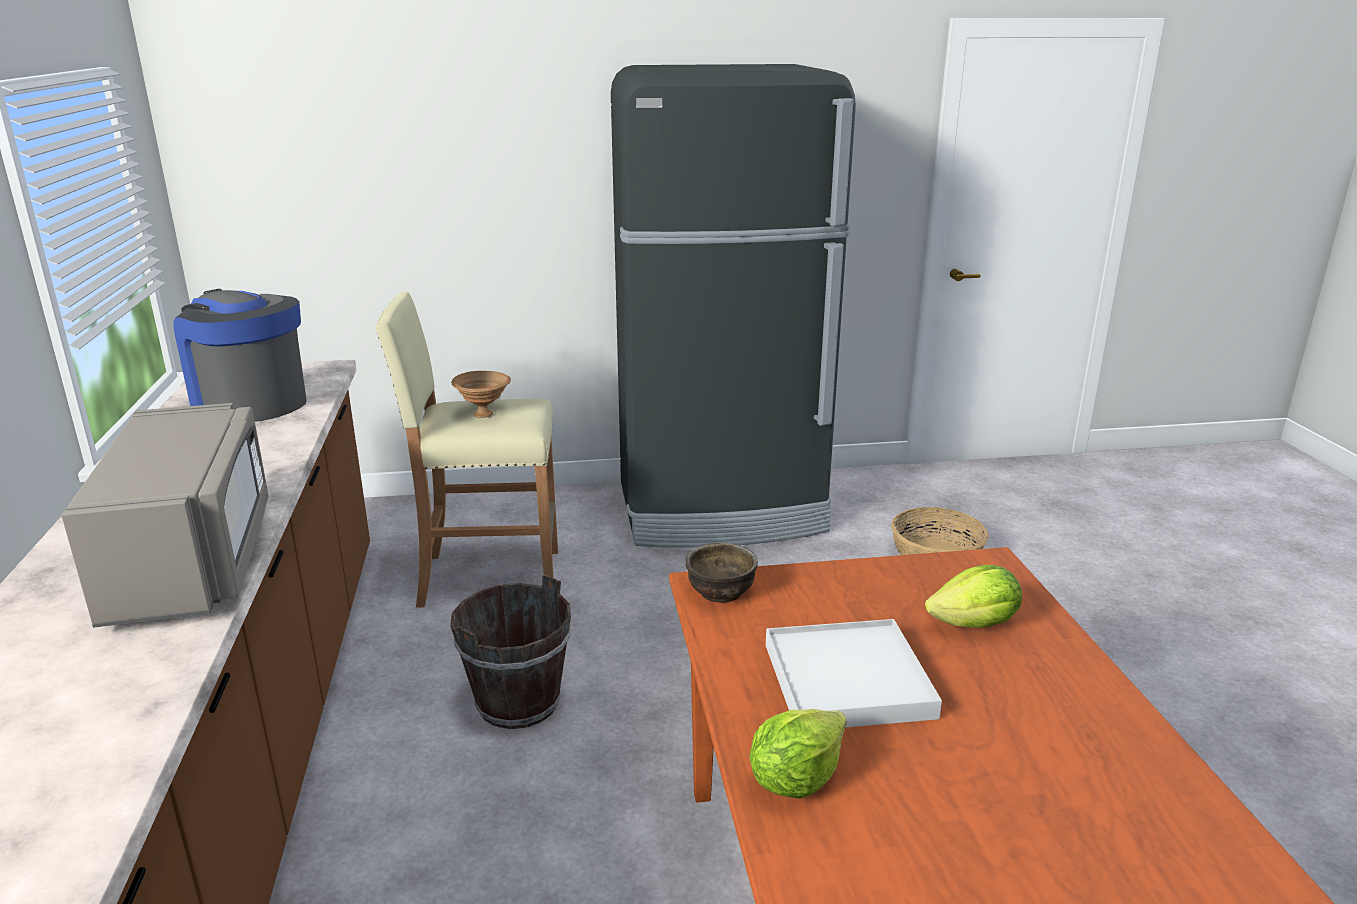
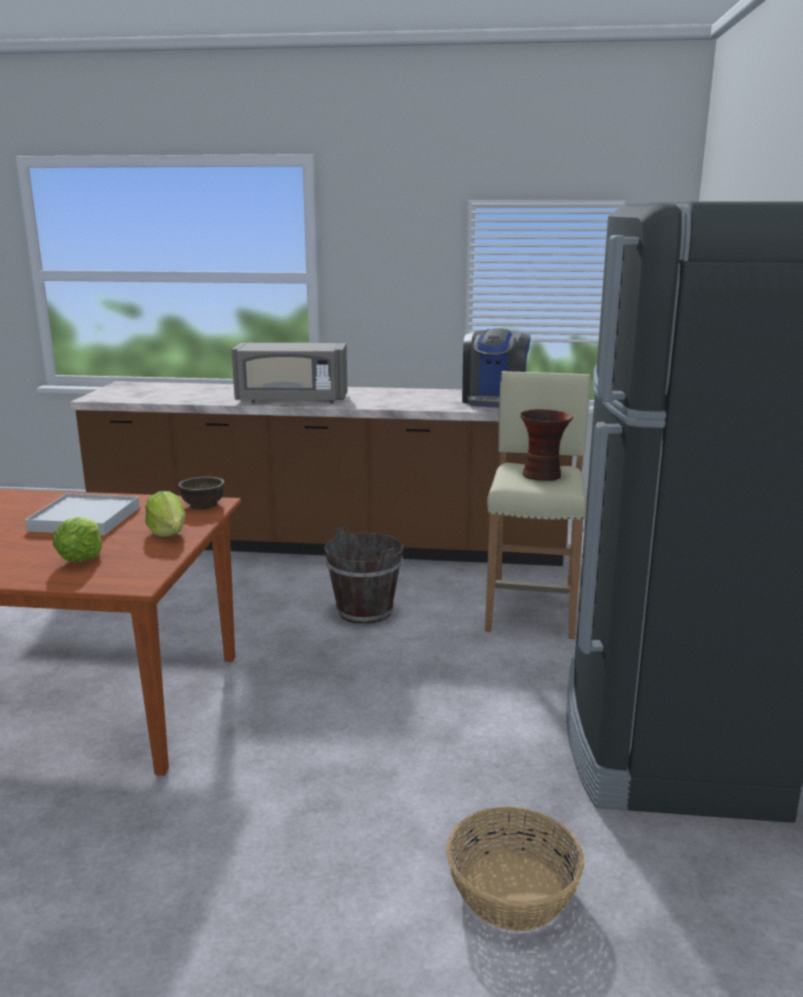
camera: 105 degrees right, 5 degrees down
coffee machine [173,289,307,422] -> coffee machine turned 135 degrees clockwise [462,328,531,407]
brown bowl [451,371,511,418] -> vase [520,409,573,481]
lettuce [749,709,847,799] -> lettuce moved to [145,491,186,537]

